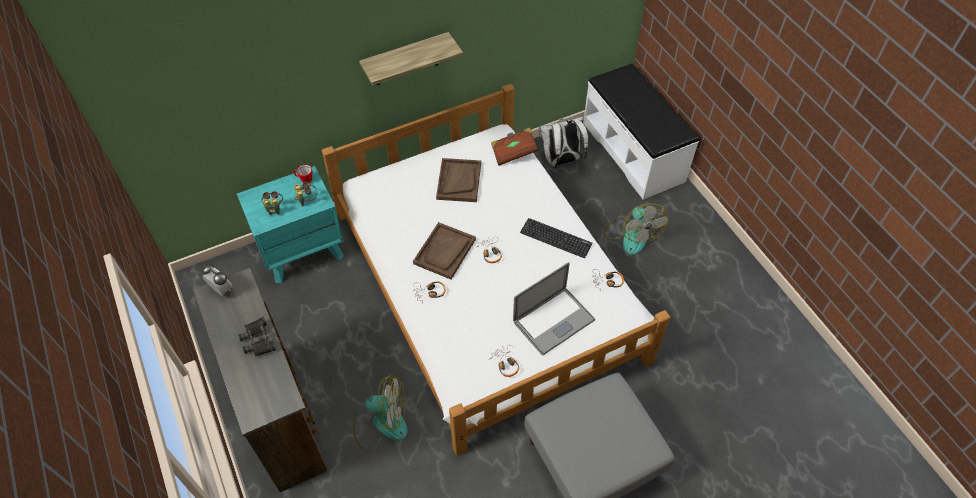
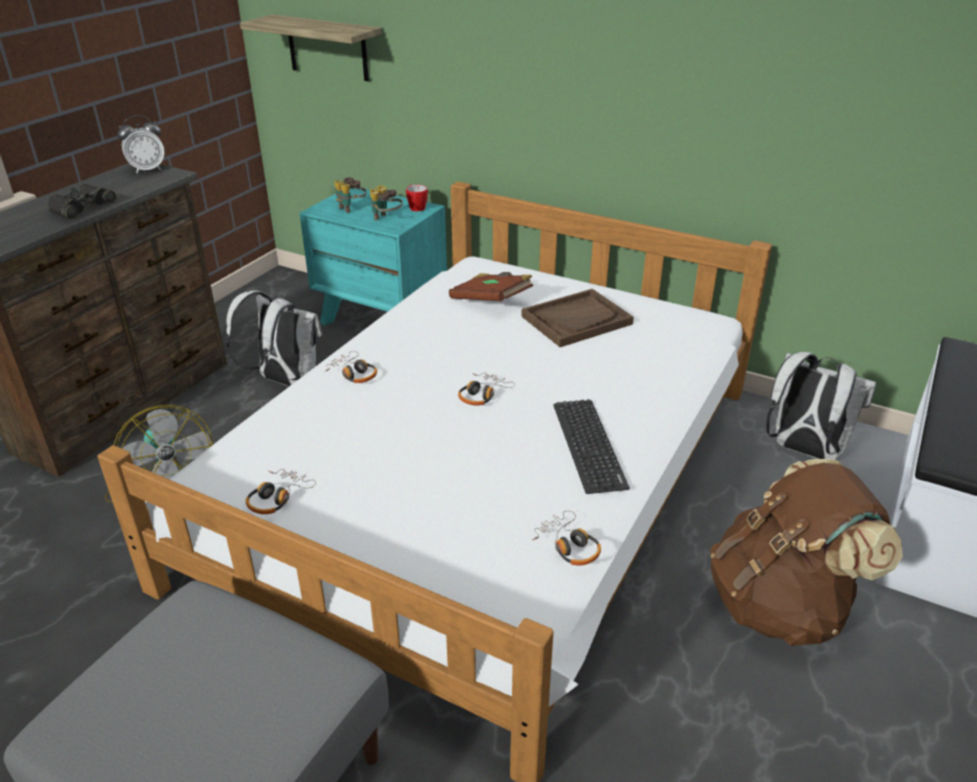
camera: 55 degrees right, 20 degrees down
alarm clock [202,264,232,296] -> alarm clock turned 60 degrees clockwise [117,116,165,174]
shelf [359,32,463,85] -> shelf moved to [240,14,381,81]
brown tray [413,222,476,280] -> none
brown book [491,128,538,165] -> brown book moved to [449,272,533,301]
laptop [513,262,595,356] -> none
fan [604,203,668,255] -> brown backpack [710,459,903,646]
none -> white backpack [226,290,323,386]

